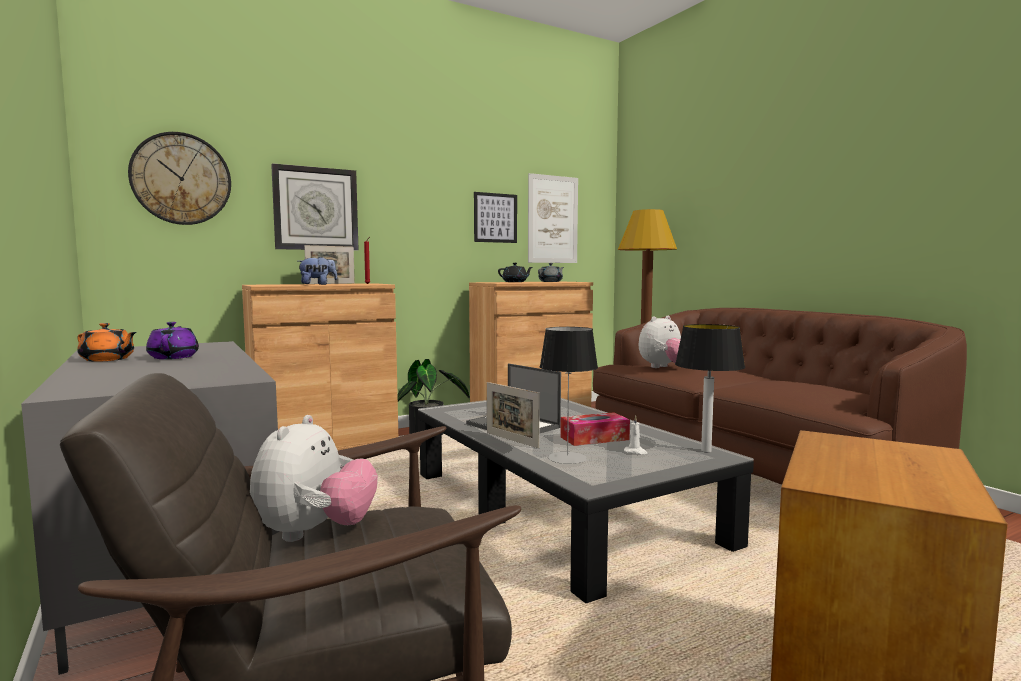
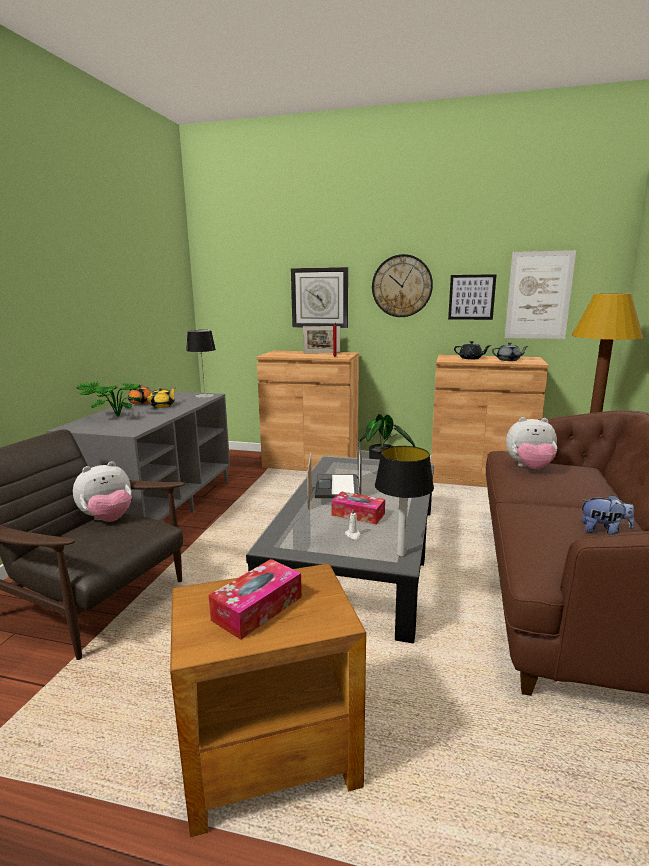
camera: 45 degrees right, 10 degrees up
wall clock [128,132,231,225] -> wall clock moved to [372,254,433,317]
purple teapot [146,322,199,359] -> yellow teapot [147,387,175,408]
plush toy [298,257,337,285] -> plush toy moved to [581,495,635,535]
table lamp [540,327,598,464] -> table lamp moved to [186,330,216,398]
none -> potted plant [76,381,141,416]
none -> tissue box [208,559,302,640]

